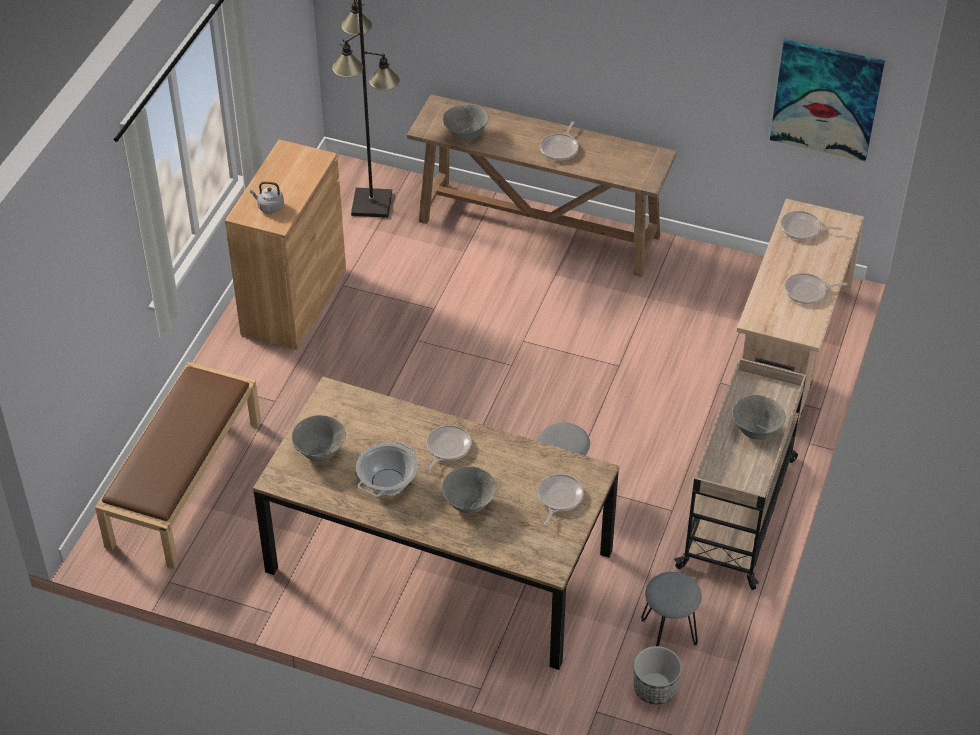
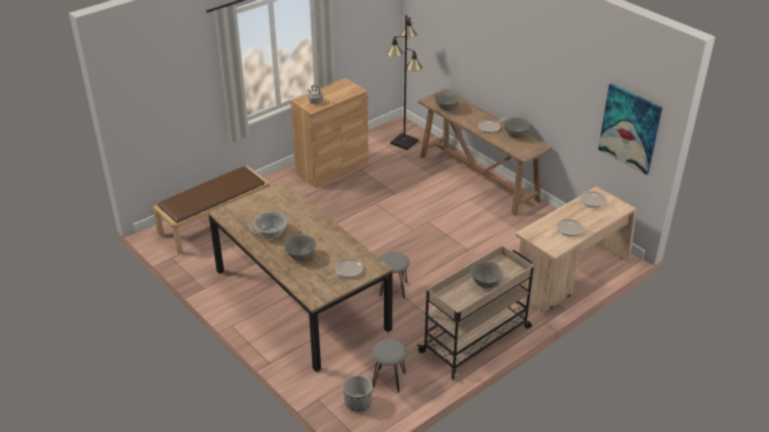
camera: 30 degrees right, 10 degrees down
grey bowl [292,415,346,461] -> grey bowl moved to [504,117,531,138]
frying pan [426,425,471,472] -> none

